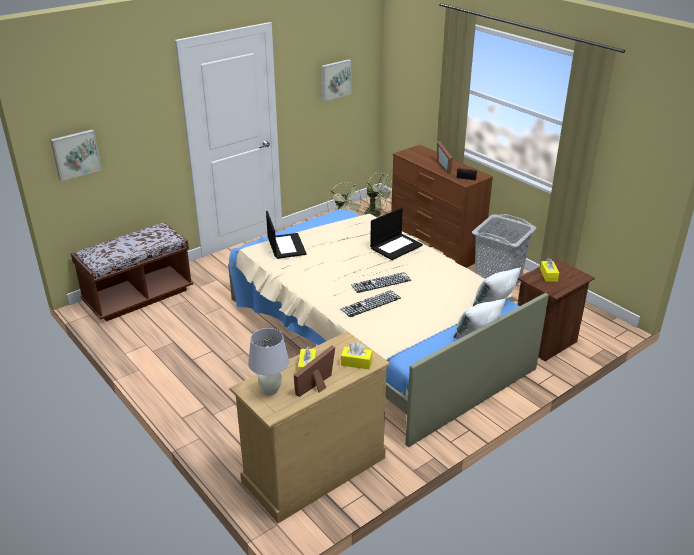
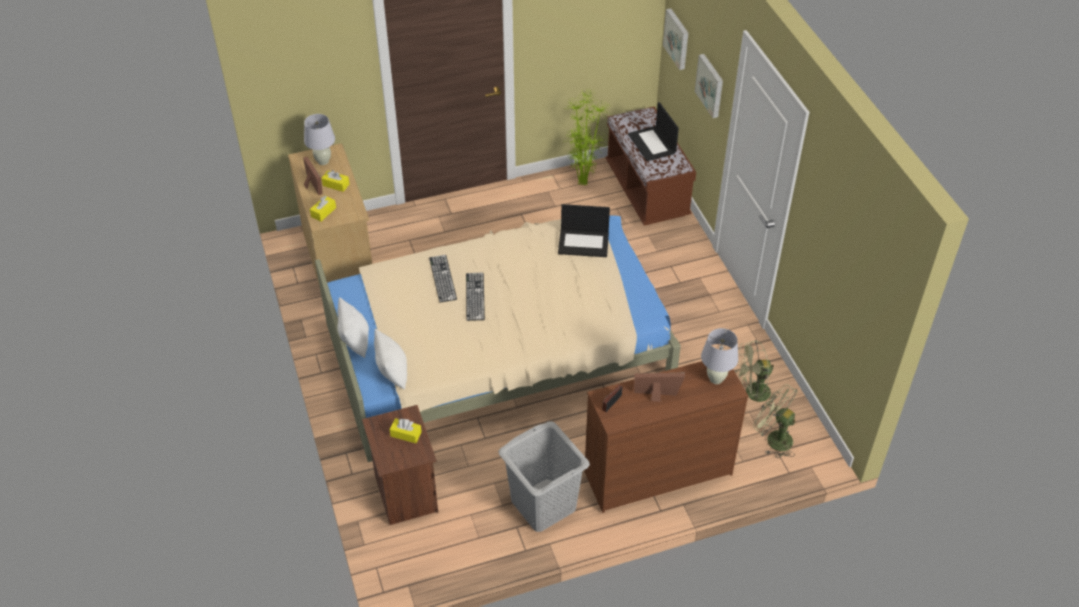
camera: 110 degrees right, 15 degrees up
picture [321,59,351,101] -> picture moved to [695,54,723,118]
green fan [363,172,392,217] -> green fan turned 75 degrees clockwise [753,384,797,458]
laptop [370,208,423,260] -> laptop moved to [628,102,679,161]
none -> potted plant [564,89,611,186]
none -> white table lamp [701,328,738,384]

